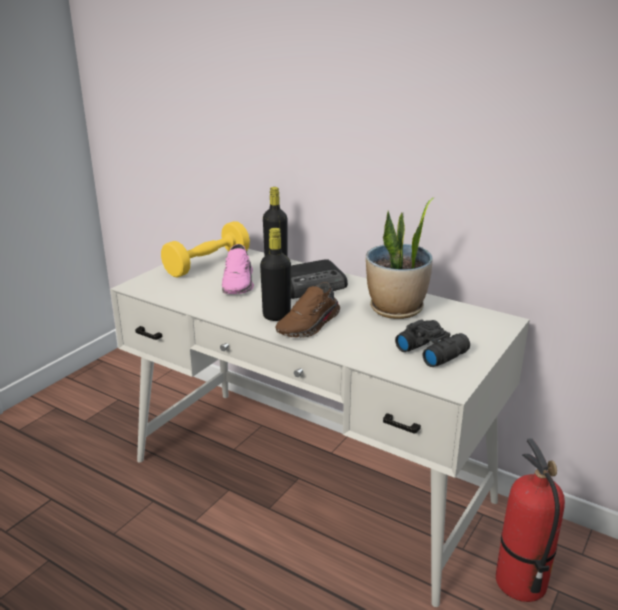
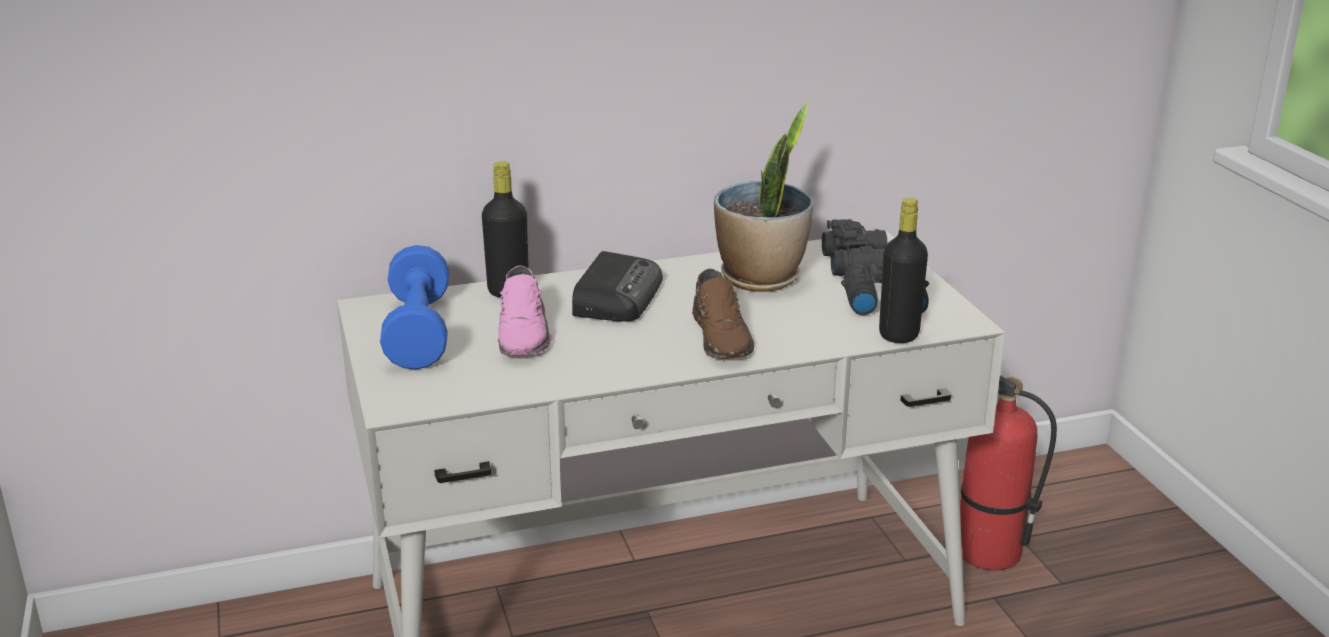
camera: 50 degrees left, 0 degrees up
yellow dumbbell [161,221,250,277] -> blue dumbbell [380,245,449,370]
pink shoe [222,244,254,294] -> pink shoe turned 45 degrees clockwise [498,266,552,355]
black bottle [260,228,291,321] -> black bottle moved to [879,198,928,343]
none -> black binoculars [822,219,887,276]

